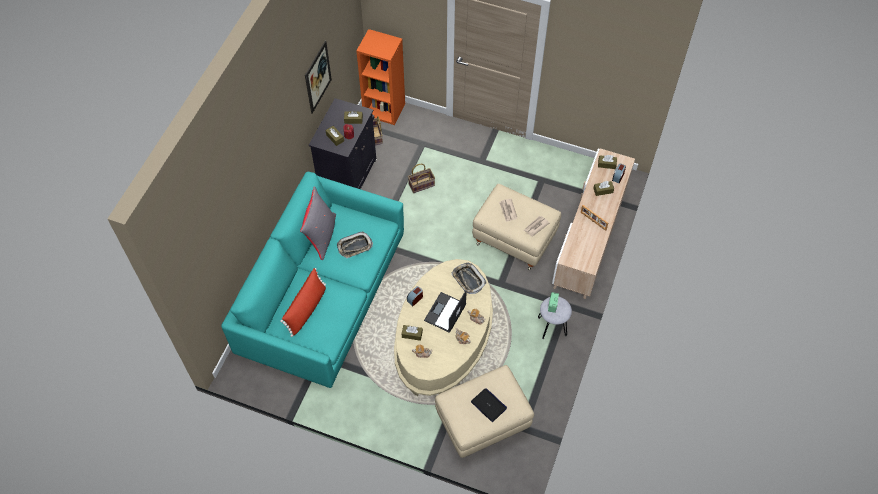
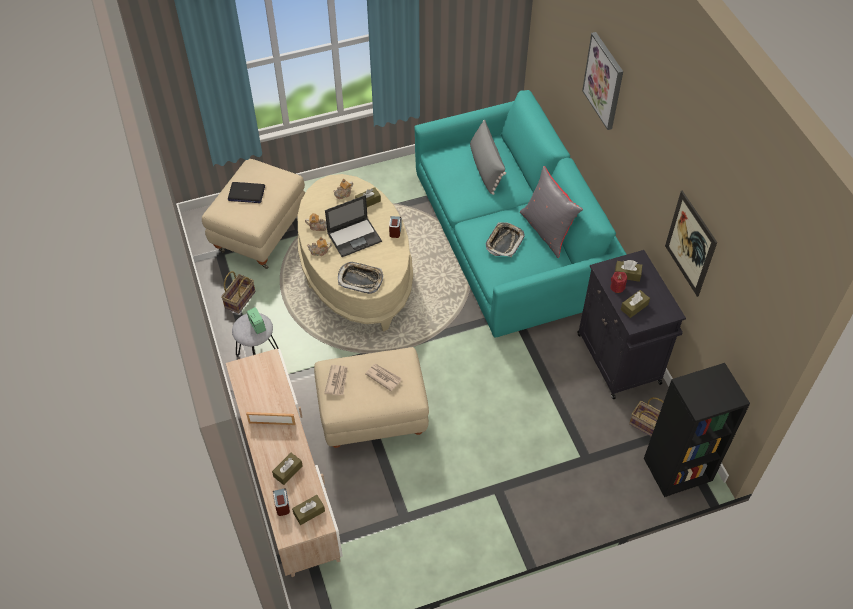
camera: 140 degrees right, 5 degrees down
red pillow [280,268,326,337] -> grey pillow [470,120,506,195]
orange bookcase [356,29,405,125] -> black bookcase [644,363,750,497]
basket [408,164,435,193] -> basket moved to [221,271,256,314]
laptop [424,290,467,333] -> laptop turned 75 degrees clockwise [325,195,382,257]
none -> picture [582,32,623,130]

